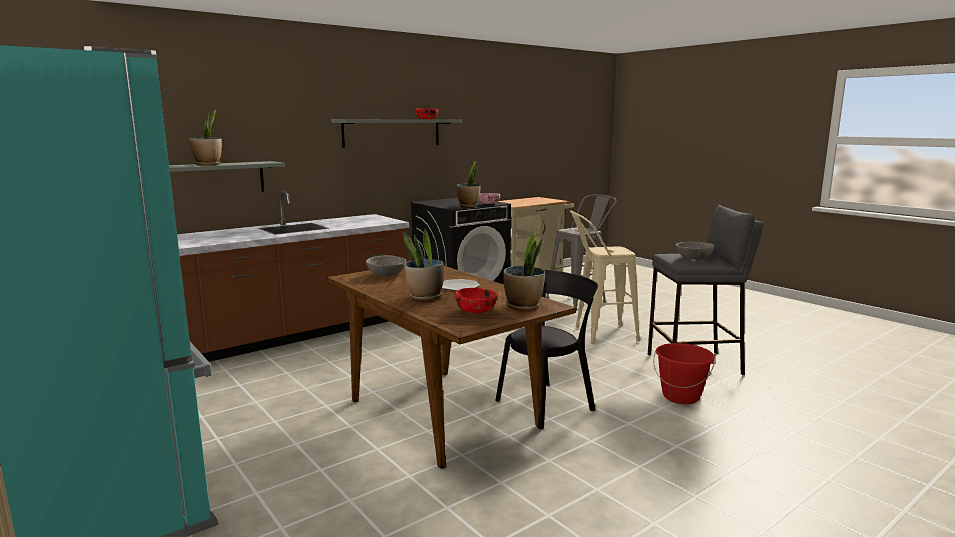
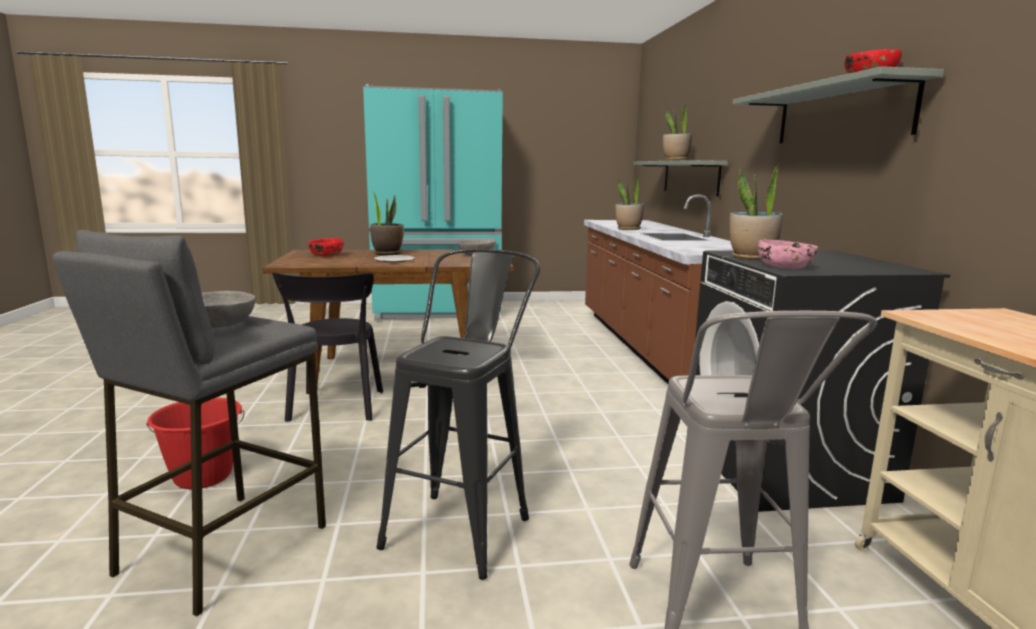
camera: 120 degrees right, 0 degrees up
potted plant [503,229,545,310] -> potted plant moved to [615,177,644,230]
beige stool [570,211,640,344] -> black stool [377,249,540,580]

